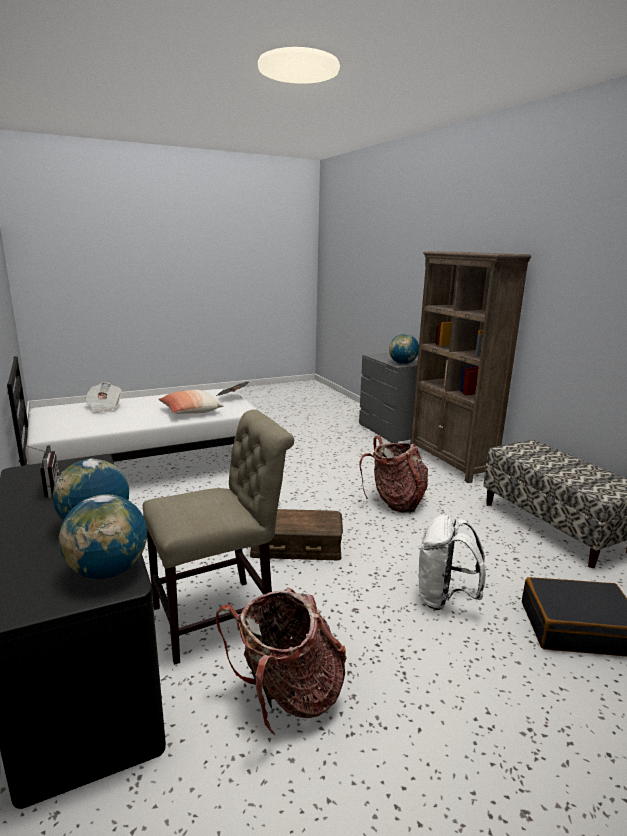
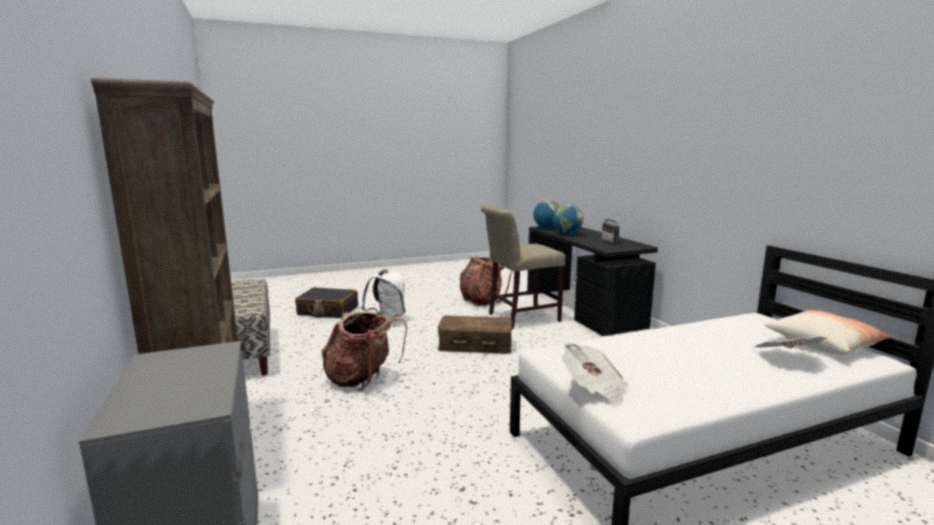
camera: 175 degrees left, 5 degrees down
pillow [159,390,224,414] -> pillow moved to [764,310,892,355]
globe [389,334,419,364] -> none

